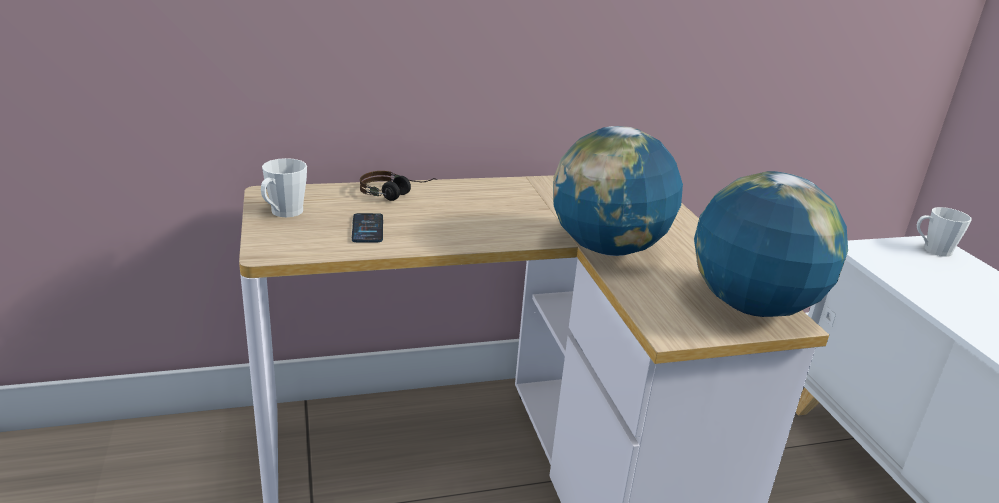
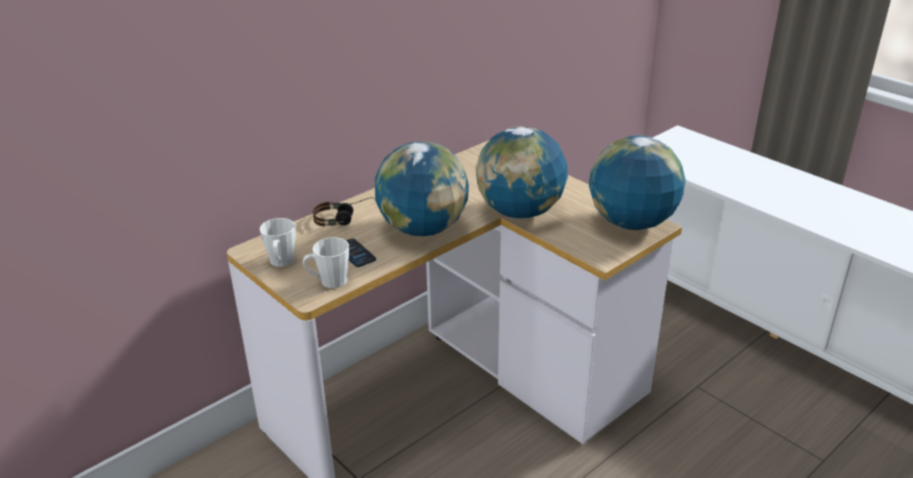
camera: 25 degrees left, 5 degrees up
white mug [917,207,972,257] -> white mug moved to [303,238,349,288]
none -> globe [375,142,469,236]

